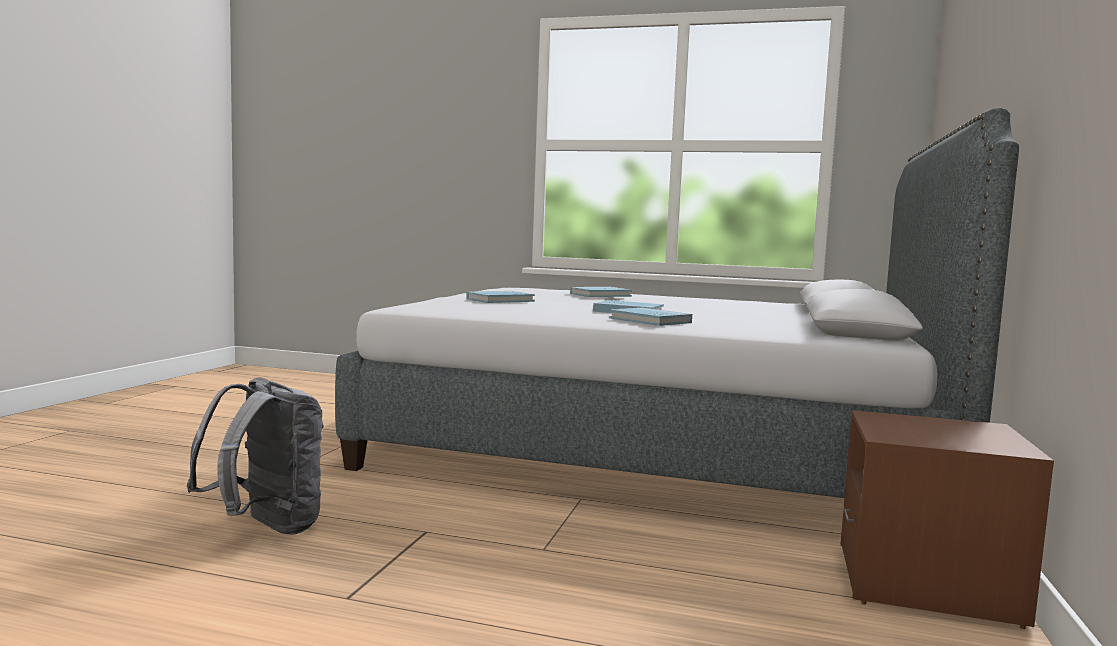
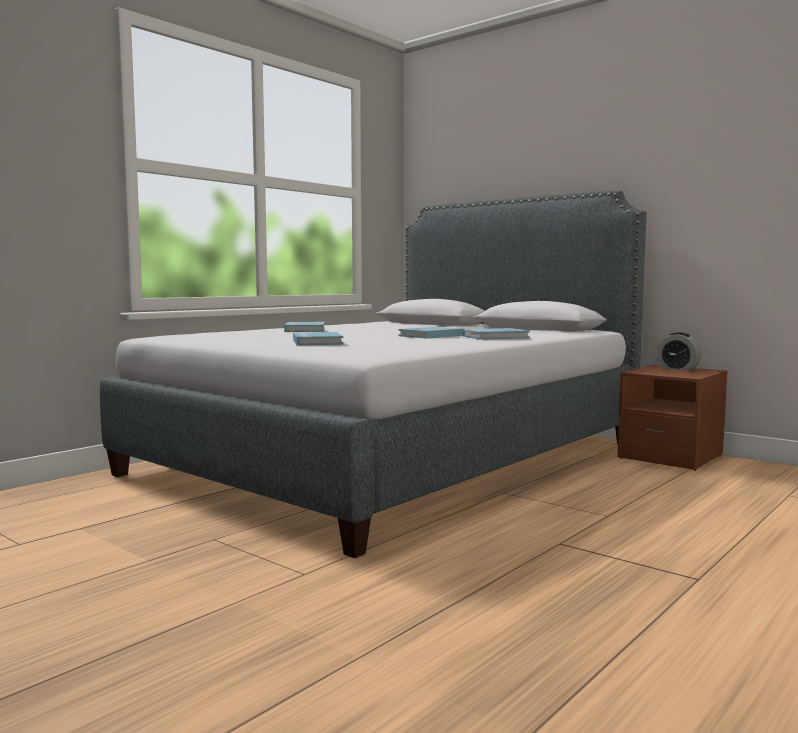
camera: 65 degrees left, 0 degrees up
grey backpack [187,377,323,535] -> none
none -> alarm clock [657,332,701,371]

